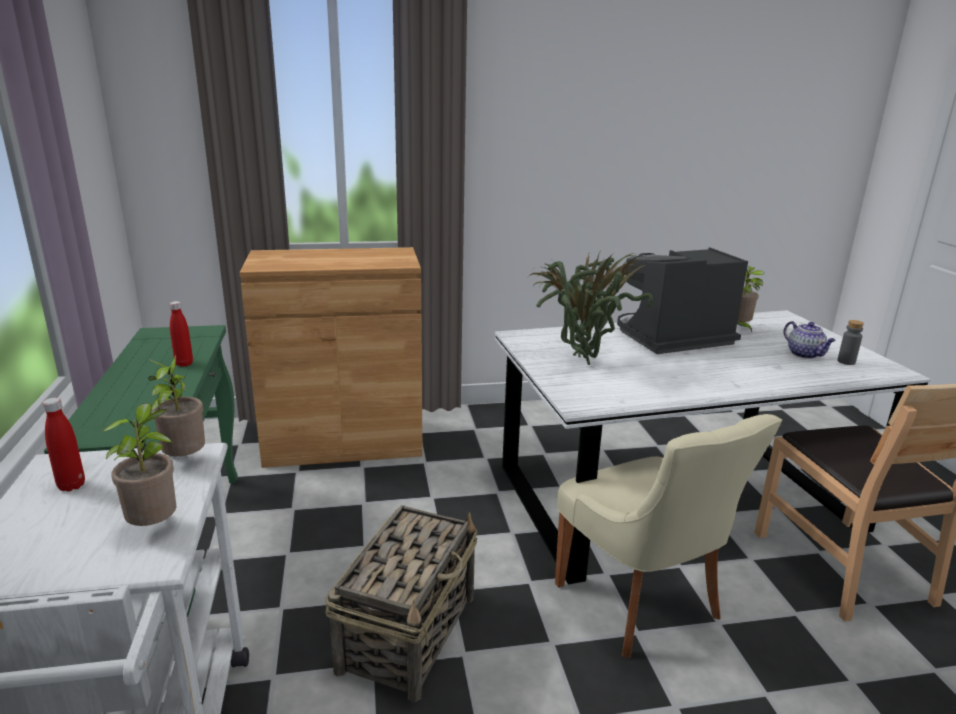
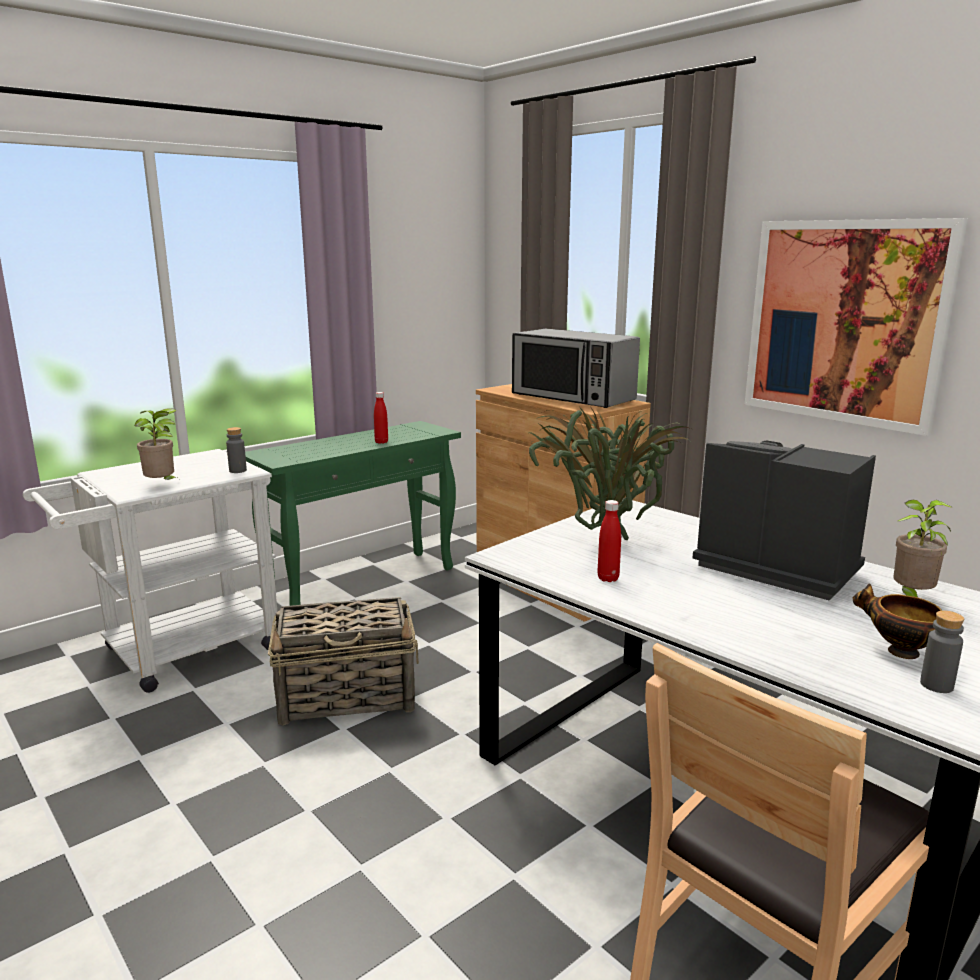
camera: 60 degrees right, 5 degrees down
red bottle [43,398,85,492] -> red bottle moved to [598,500,621,582]
potted plant [148,355,205,456] -> grey bottle [226,427,247,473]
beige chair [555,414,782,658] -> none
teapot [784,321,836,359] -> bowl [852,584,942,659]
none -> microwave [512,329,640,408]
none -> picture [745,218,968,436]

